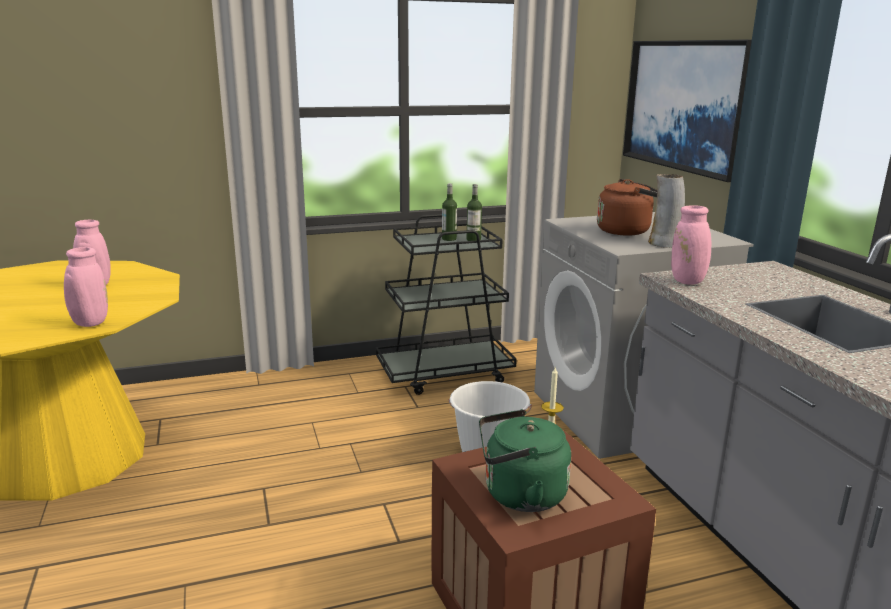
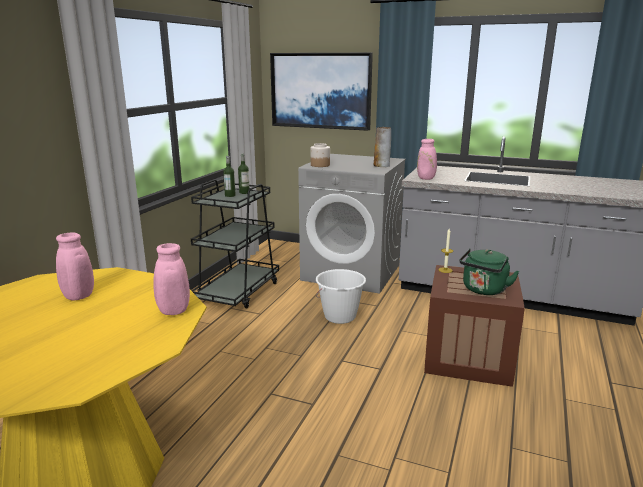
camera: 50 degrees left, 0 degrees up
brown kettle [597,179,657,236] -> none
none -> jar [311,143,330,167]

